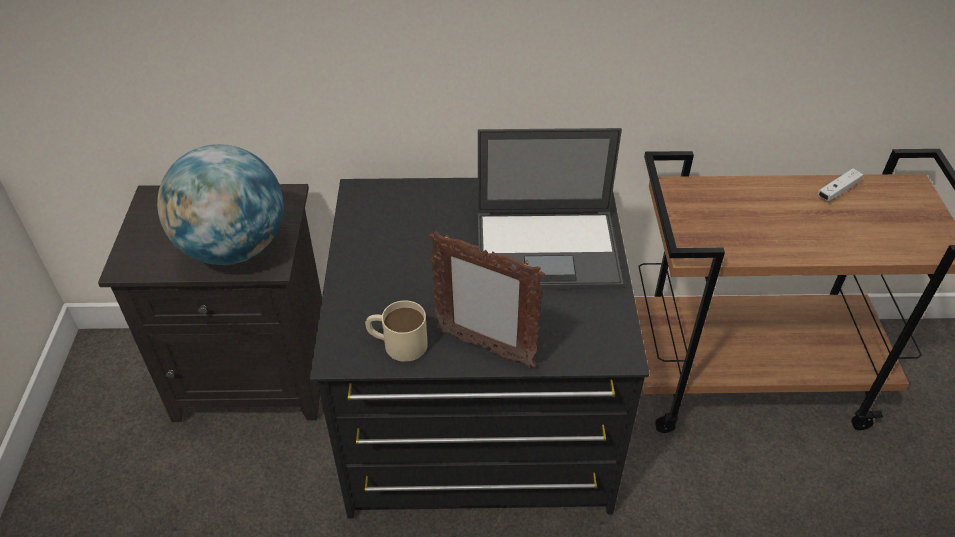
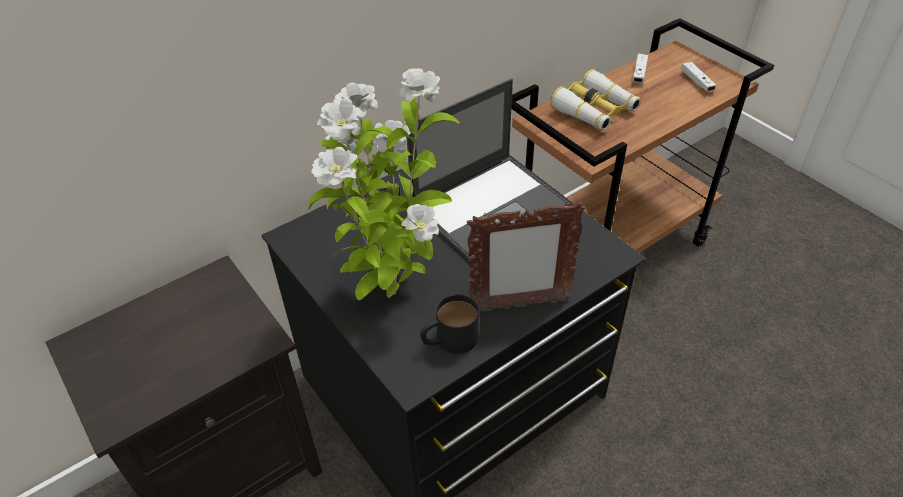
camera: 35 degrees left, 0 degrees up
globe [157,144,283,265] -> none
beige mug [365,300,428,362] -> black mug [420,294,479,354]
none -> potted plant [308,68,459,300]
none -> binoculars [550,69,641,130]
none -> white game controller [682,62,716,92]

